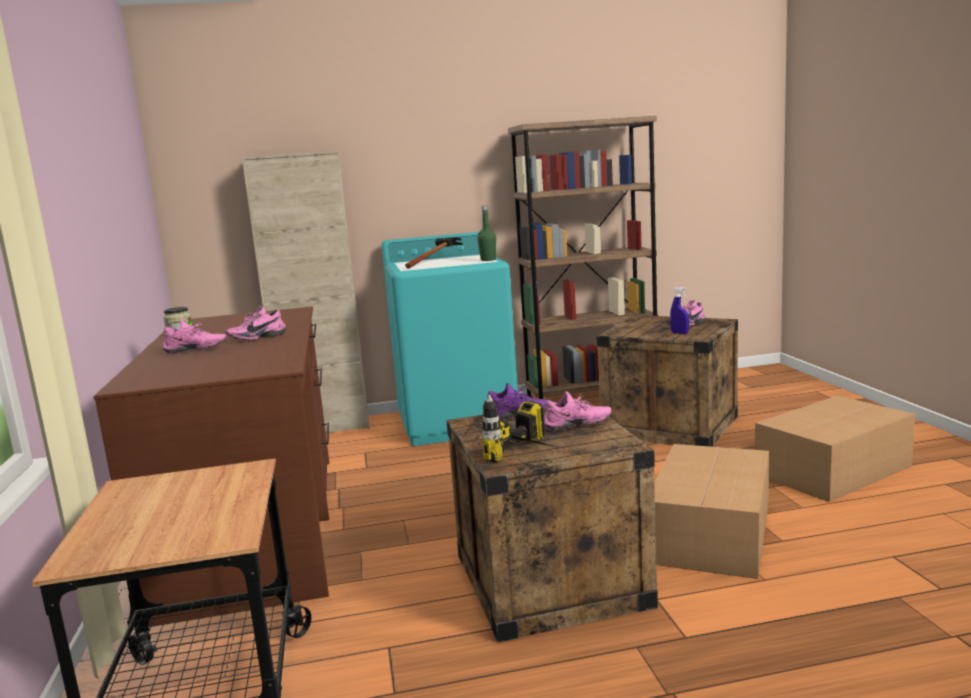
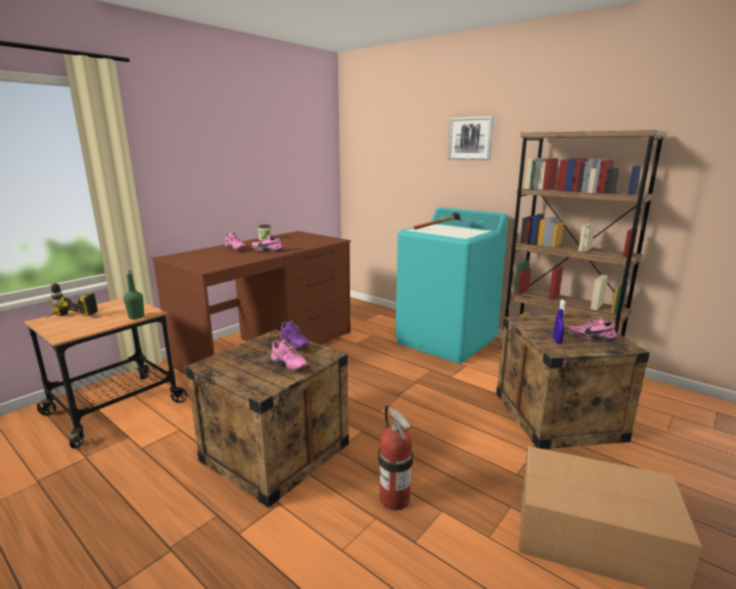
camera: 50 degrees right, 5 degrees up
beige cabinet [242,151,370,433] -> none
green bottle [477,205,496,261] -> green bottle moved to [123,268,144,319]
power drill [482,394,556,463] -> power drill moved to [46,281,98,318]
cardboard box [654,444,769,579] -> fire extinguisher [378,404,413,511]
none -> picture [448,116,494,160]

